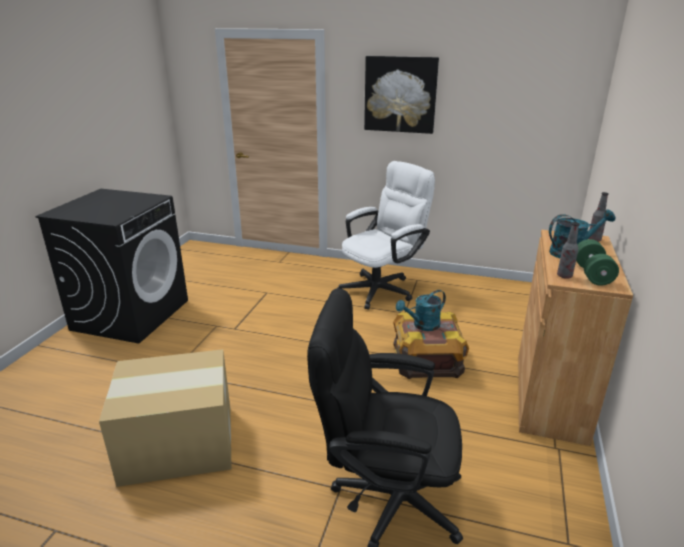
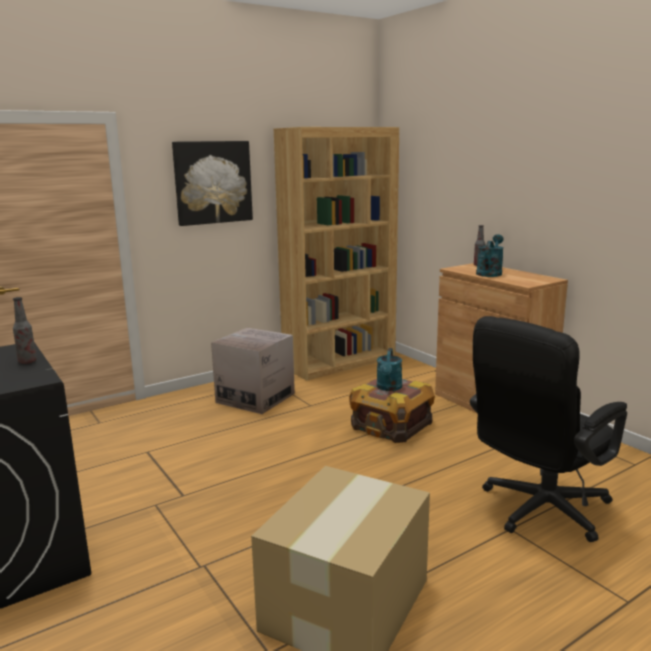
camera: 50 degrees left, 10 degrees down
white office chair [337,161,435,310] -> cardboard box [211,328,295,414]
bottle [557,222,580,279] -> bottle moved to [13,297,37,364]
green dumbbell [576,239,619,286] -> none
none -> brown bookcase [274,127,399,381]

